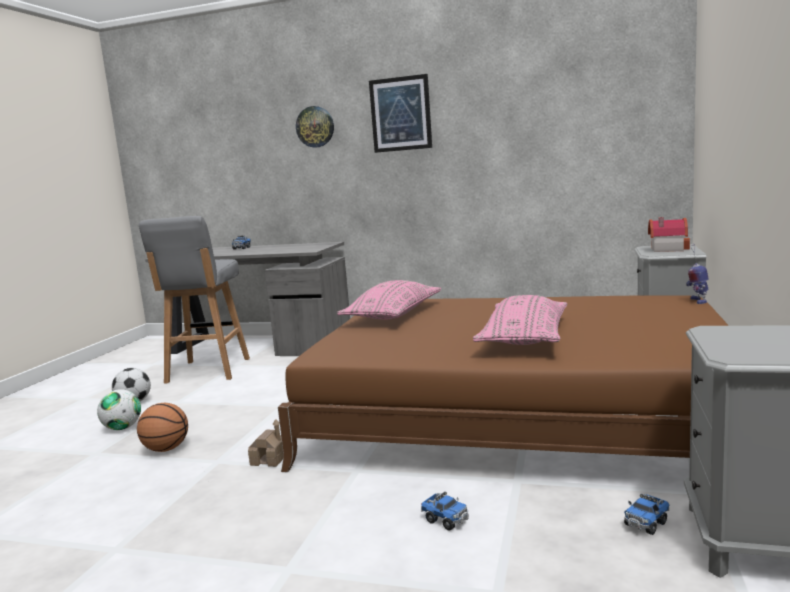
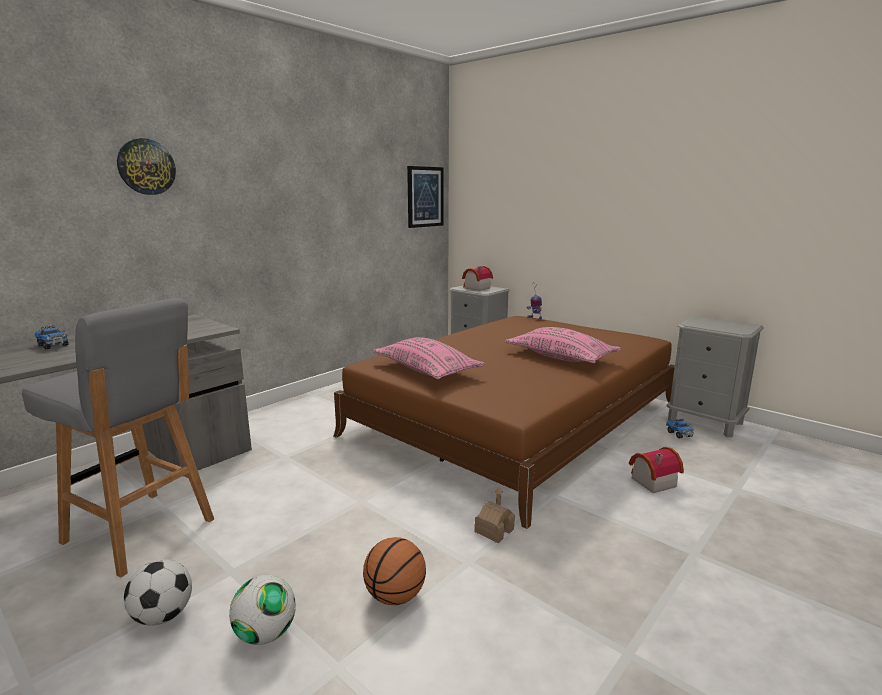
camera: 65 degrees left, 5 degrees up
picture [369,74,432,153] -> picture moved to [407,166,443,228]
toy truck [421,492,469,531] -> toy house [629,447,684,493]

